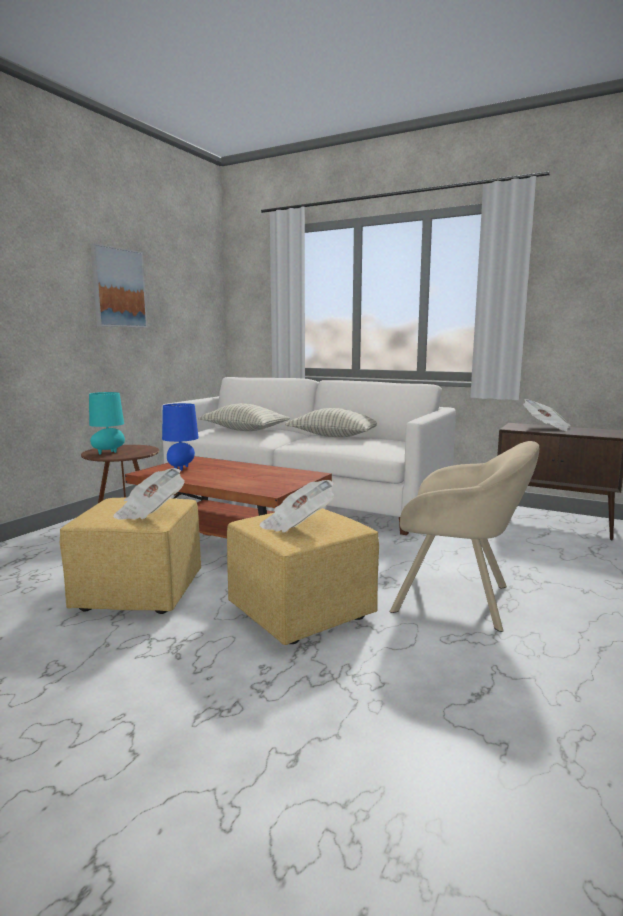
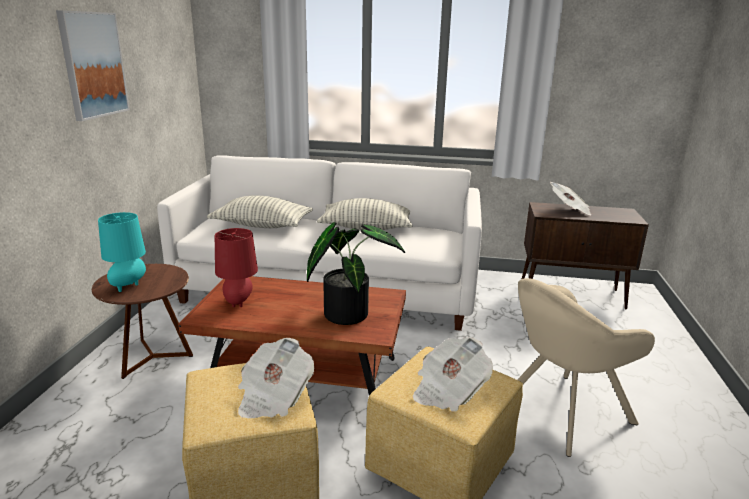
camera: 20 degrees left, 10 degrees up
blue table lamp [162,403,199,471] -> red table lamp [215,228,258,307]
beige armchair [389,441,539,632] -> beige armchair turned 150 degrees clockwise [517,278,655,457]
none -> potted plant [307,222,405,325]

